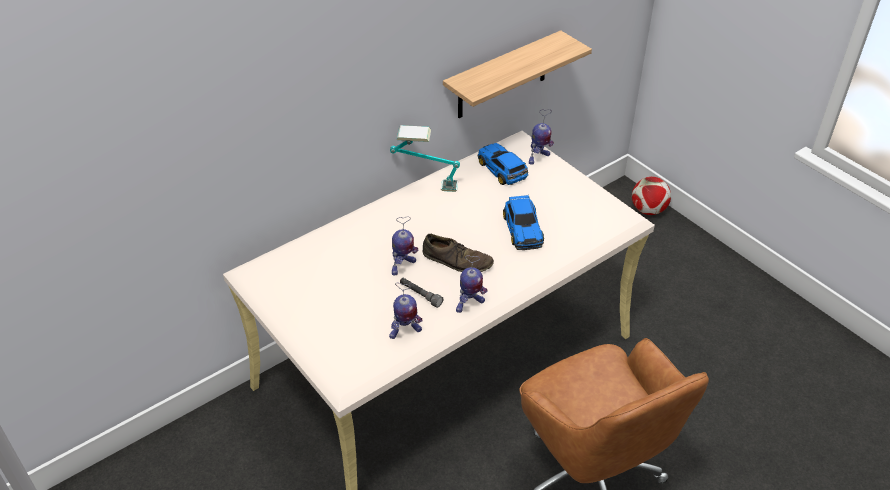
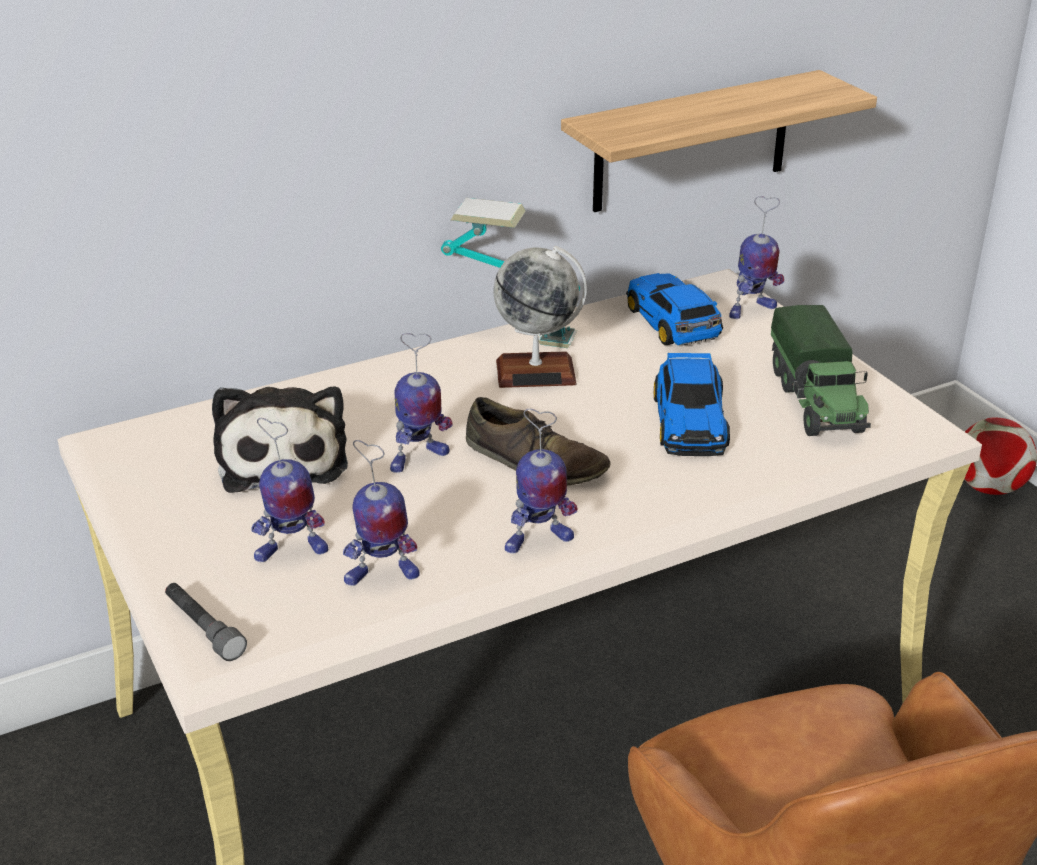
camera: 10 degrees right, 10 degrees down
grey flashlight [400,278,443,308] -> grey flashlight moved to [165,583,247,661]
none -> plush toy [212,387,348,493]
none -> toy robot [251,418,328,562]
none -> globe [493,246,587,388]
none -> toy truck [771,305,871,436]

